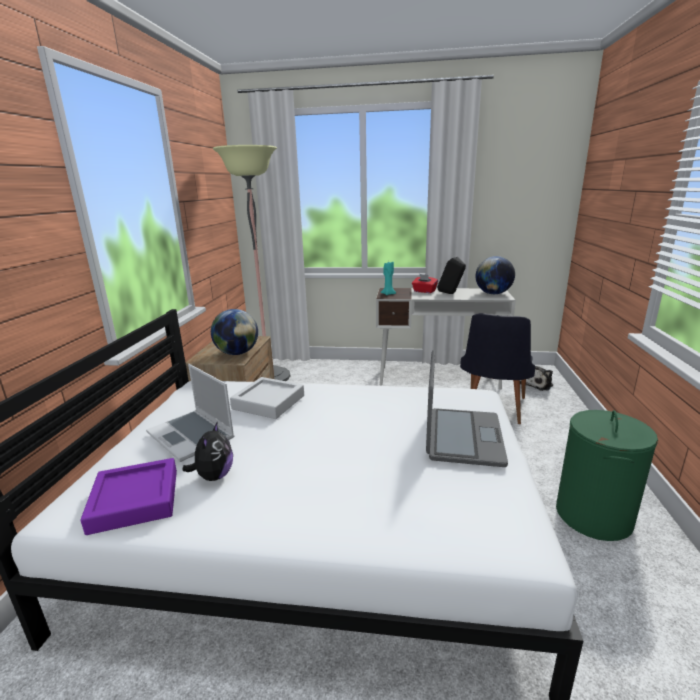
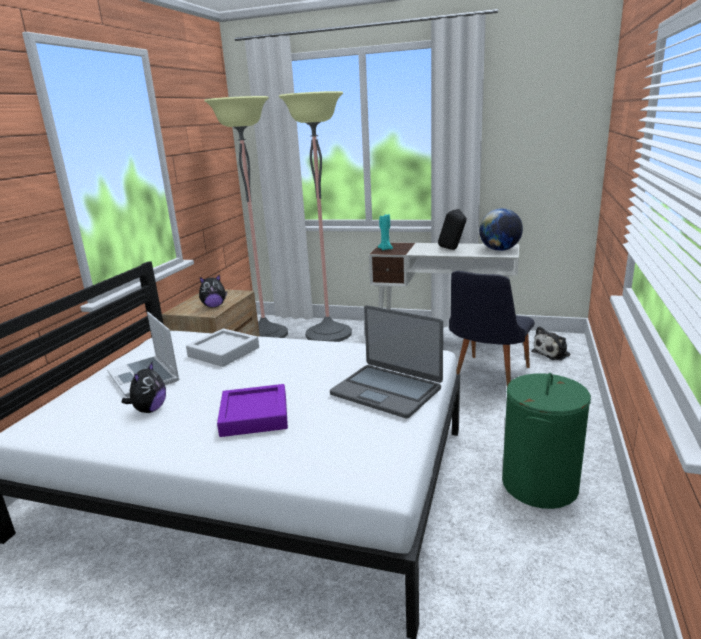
camera: 10 degrees right, 0 degrees up
purple tray [80,458,177,535] -> purple tray moved to [217,384,288,437]
globe [211,309,258,355] -> plush toy [199,274,227,308]
red tissue box [412,274,438,293] -> none
laptop [426,350,508,467] -> laptop turned 105 degrees clockwise [330,305,443,419]
none -> floor lamp [278,91,352,342]

